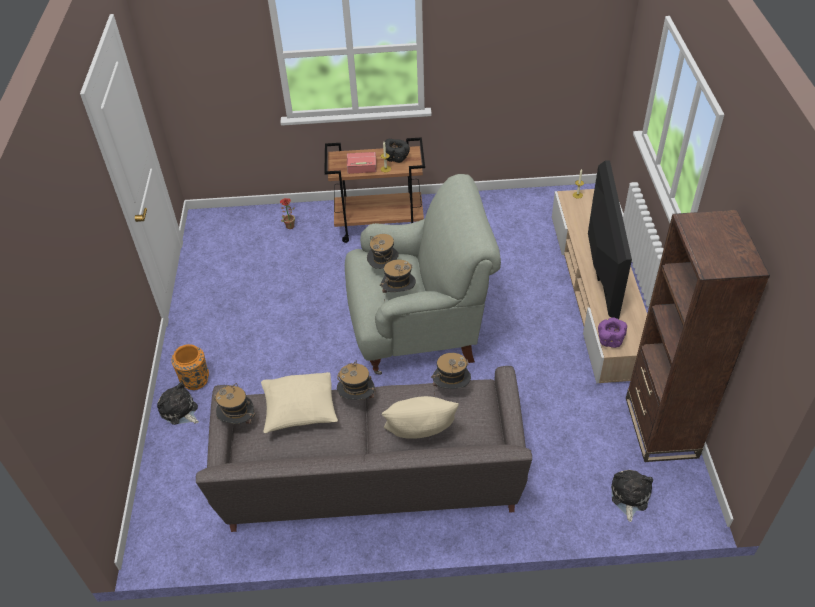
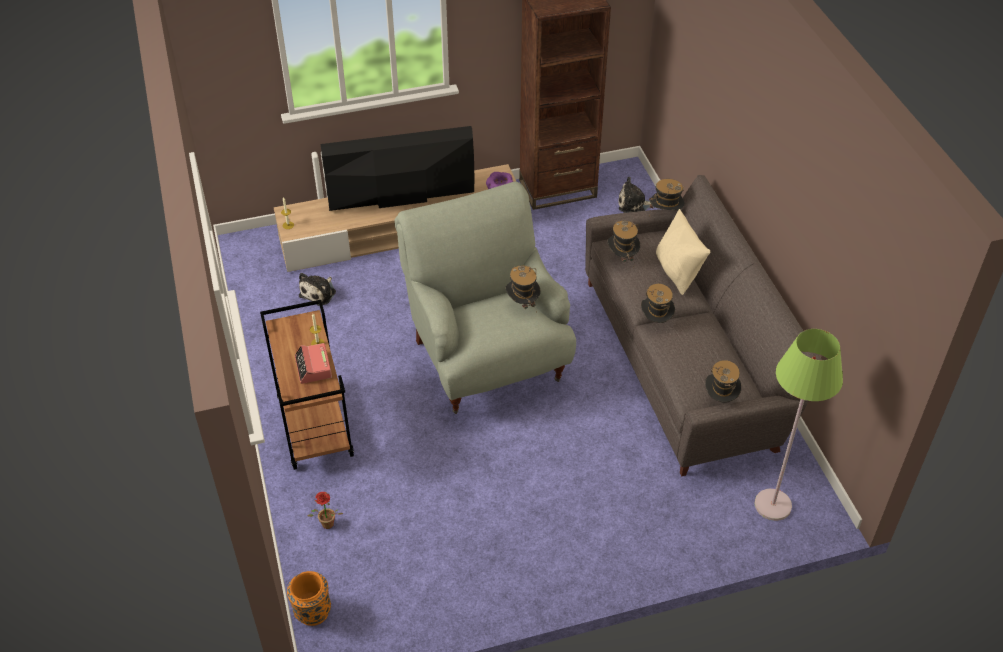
camera: 105 degrees left, 0 degrees up
plush toy [157,382,199,425] -> plush toy moved to [299,273,336,306]
orange vase [171,344,209,390] -> orange vase moved to [287,571,331,626]
beige pillow [261,372,338,433] -> none
hat [367,234,399,269] -> hat moved to [649,179,685,217]
black bowl [385,139,410,163] -> none
none -> green floor lamp [755,329,843,521]

